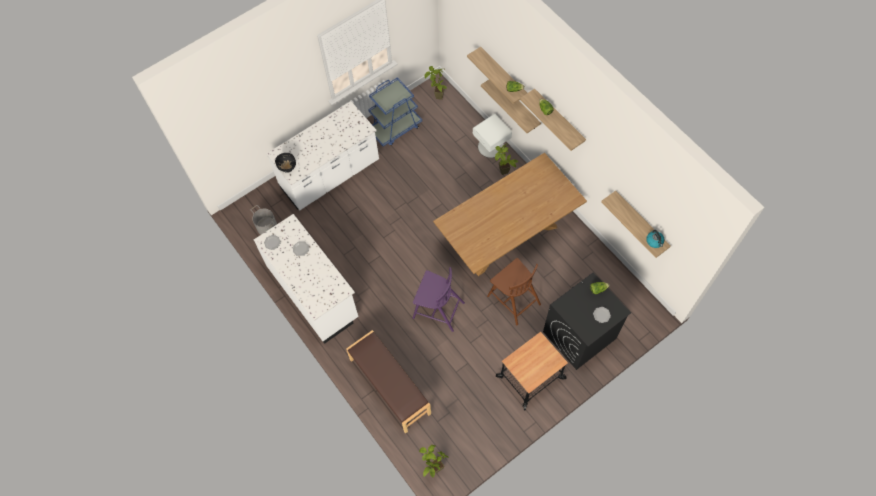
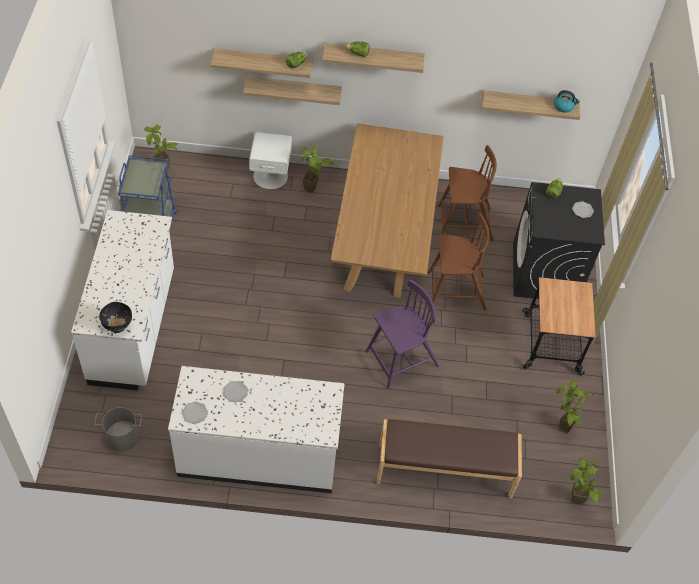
camera: 55 degrees left, 10 degrees down
none -> brown chair [438,145,497,241]
none -> potted plant [556,380,593,433]

